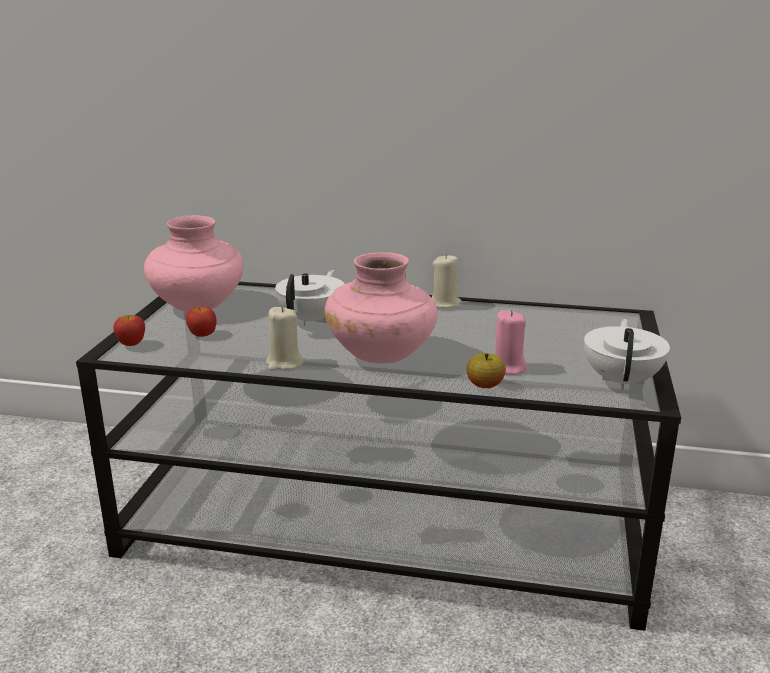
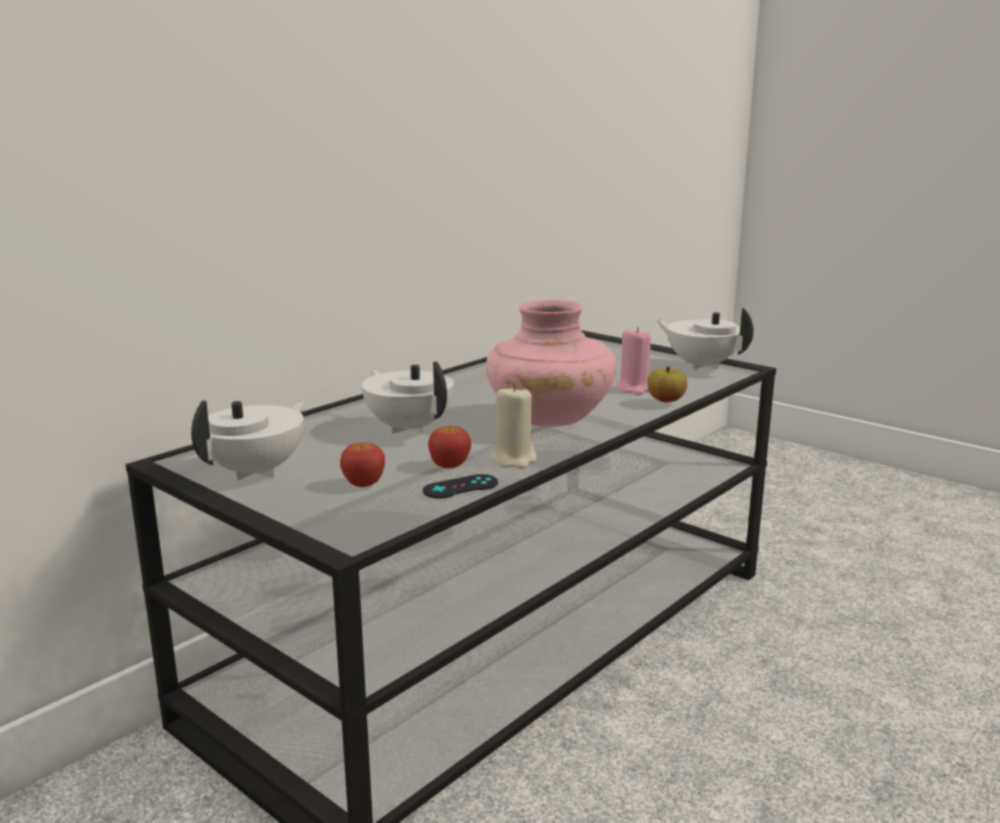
camera: 60 degrees left, 5 degrees down
apple [113,315,145,346] -> apple moved to [428,426,471,469]
pink vase [144,215,244,312] -> white teapot [191,400,307,481]
beige candle [432,254,461,308] -> none
none -> black game controller [423,474,498,499]

